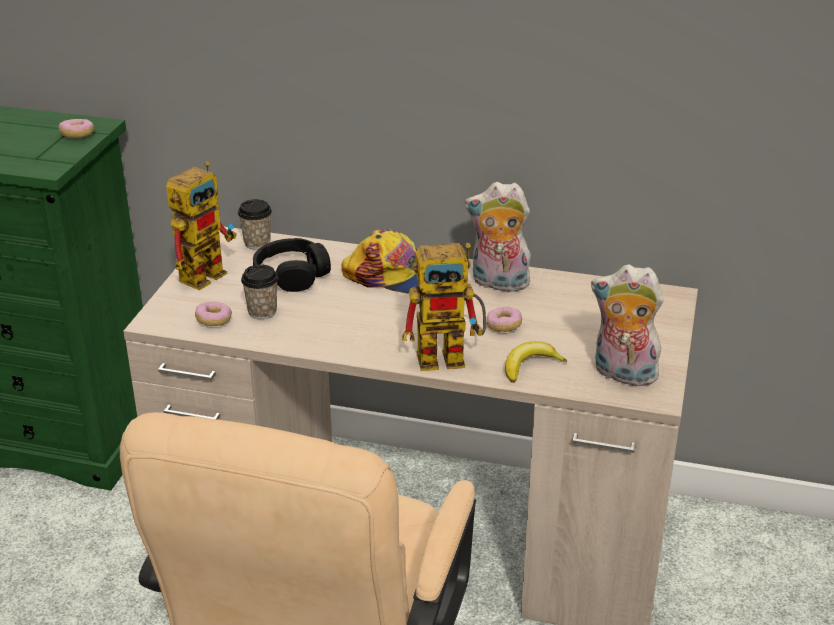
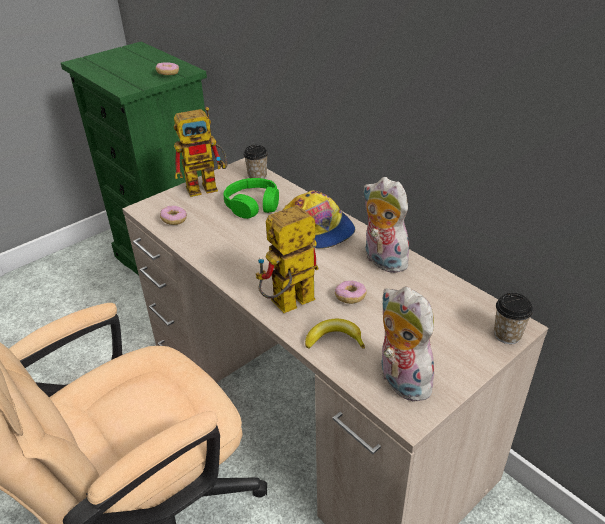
camera: 35 degrees right, 5 degrees up
cup [241,264,279,319] -> cup moved to [494,293,533,344]
black headphones [253,238,331,292] -> green headphones [224,178,279,219]
toy robot [402,243,486,371] -> toy robot turned 120 degrees clockwise [256,205,319,313]

